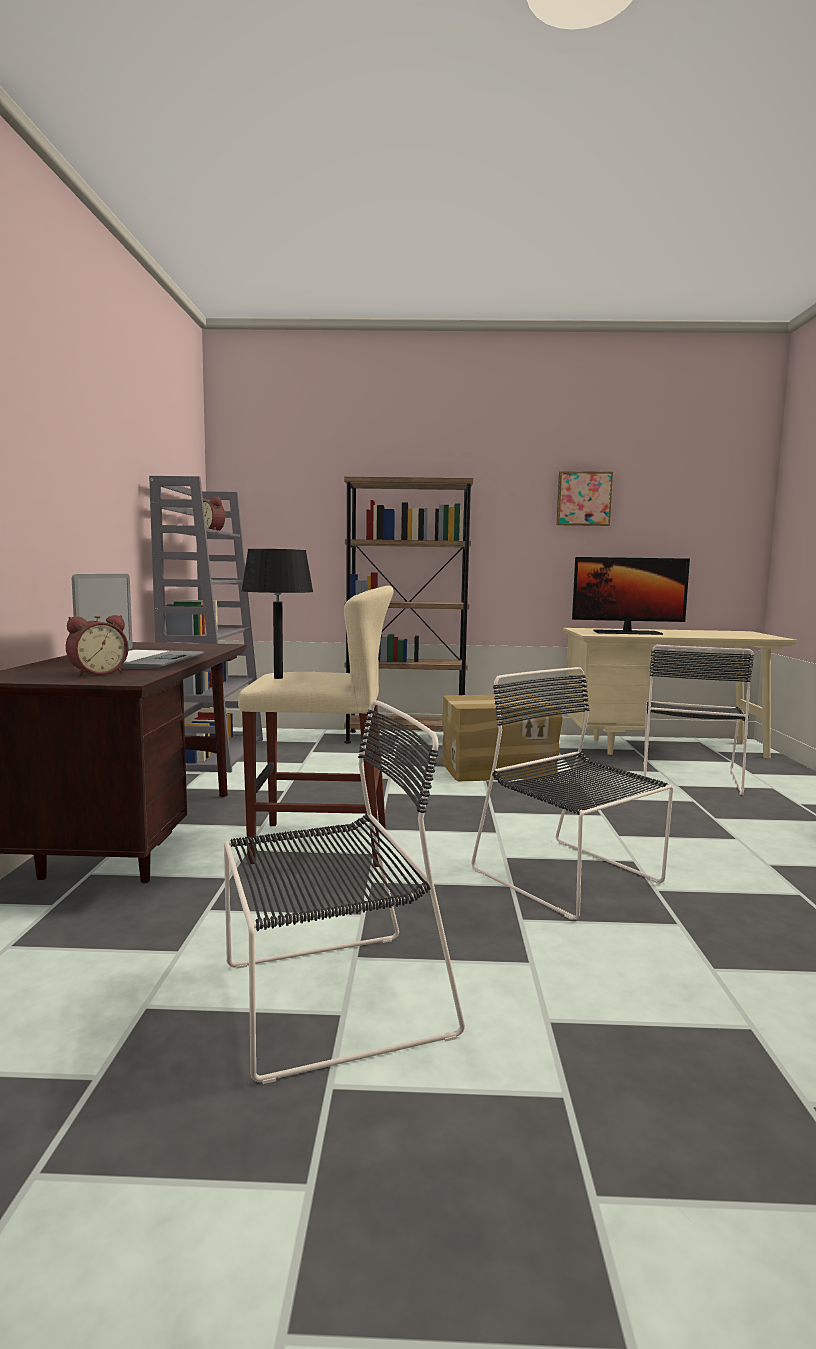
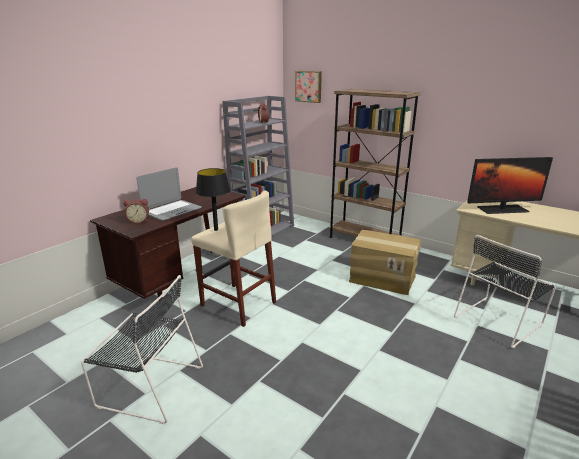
camera: 35 degrees right, 15 degrees up
black chair [471,667,673,920] -> none
picture [557,471,613,526] -> picture moved to [295,71,322,103]
monitor [572,557,690,635] -> monitor turned 45 degrees counterclockwise [467,157,553,214]

